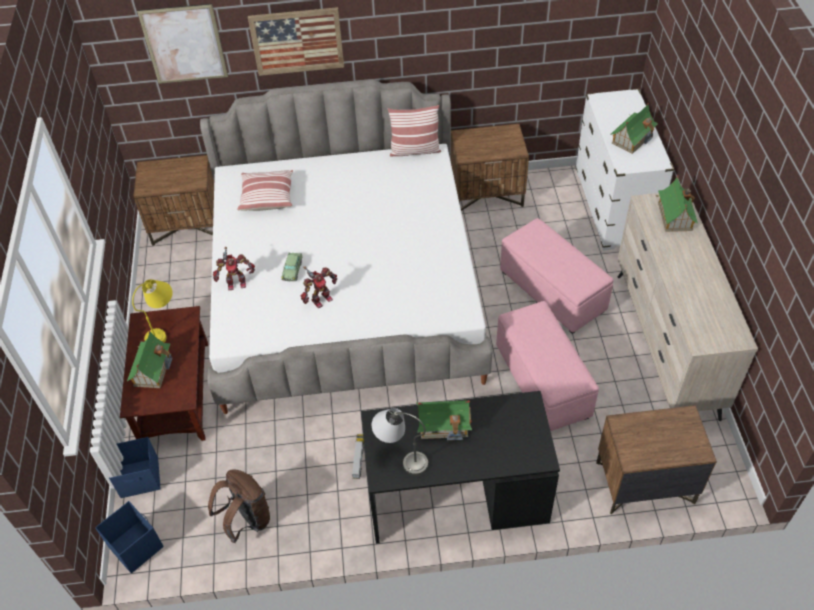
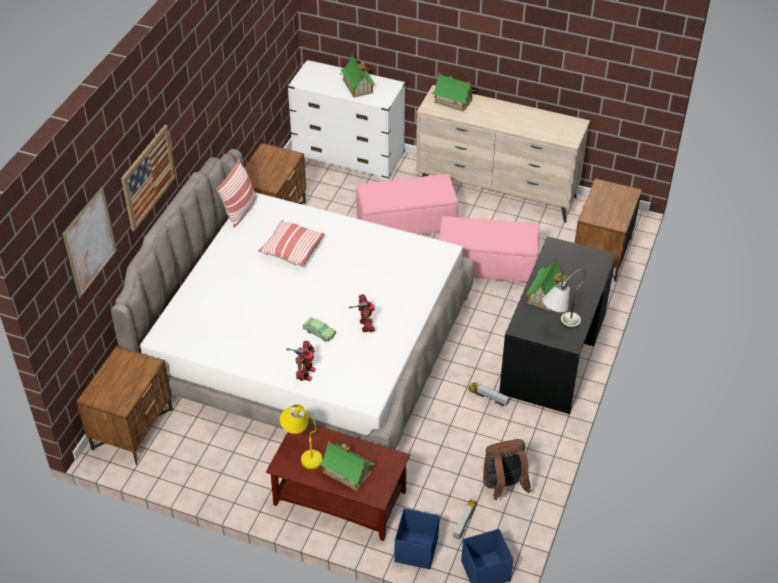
camera: 65 degrees left, 5 degrees down
pillow [237,170,293,211] -> pillow moved to [258,220,325,267]
none -> toy truck [453,499,477,539]

